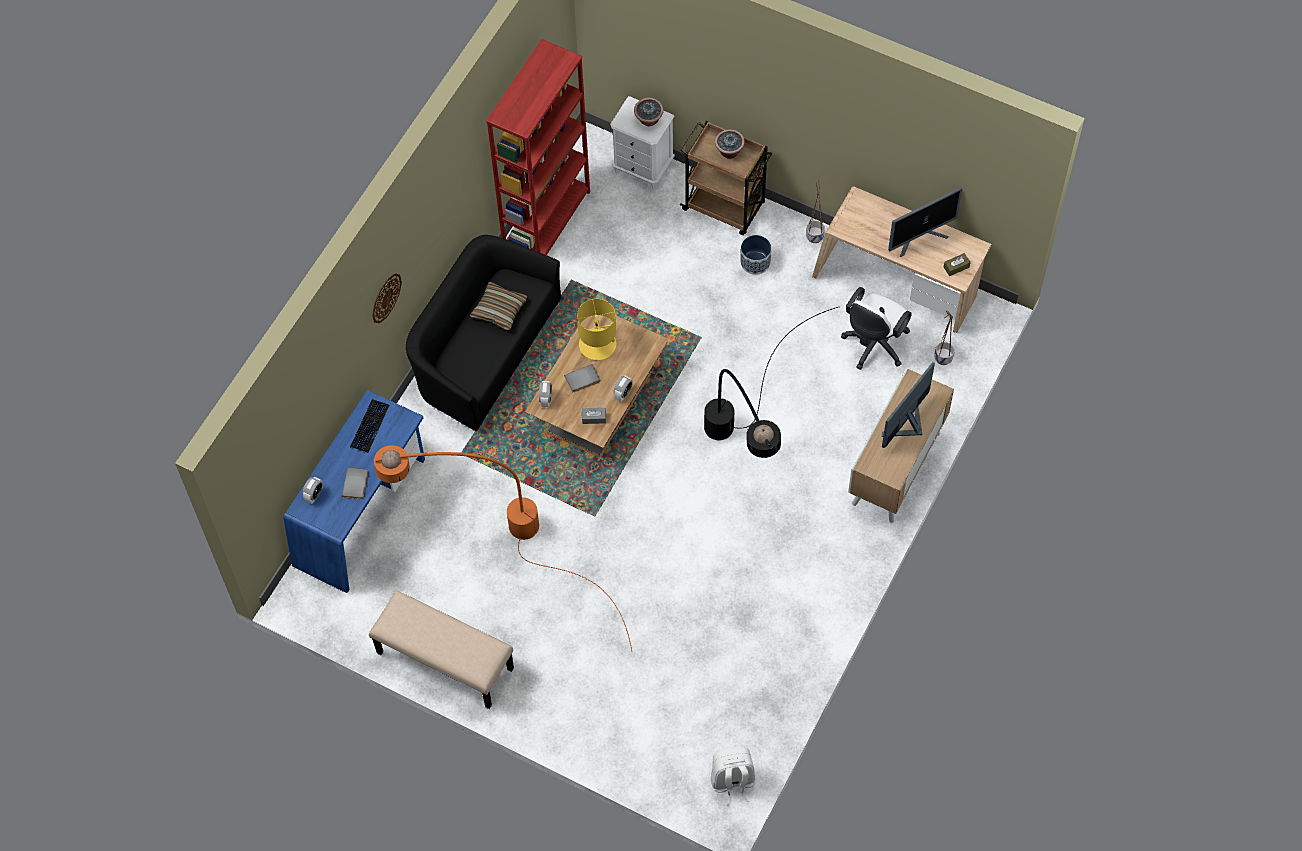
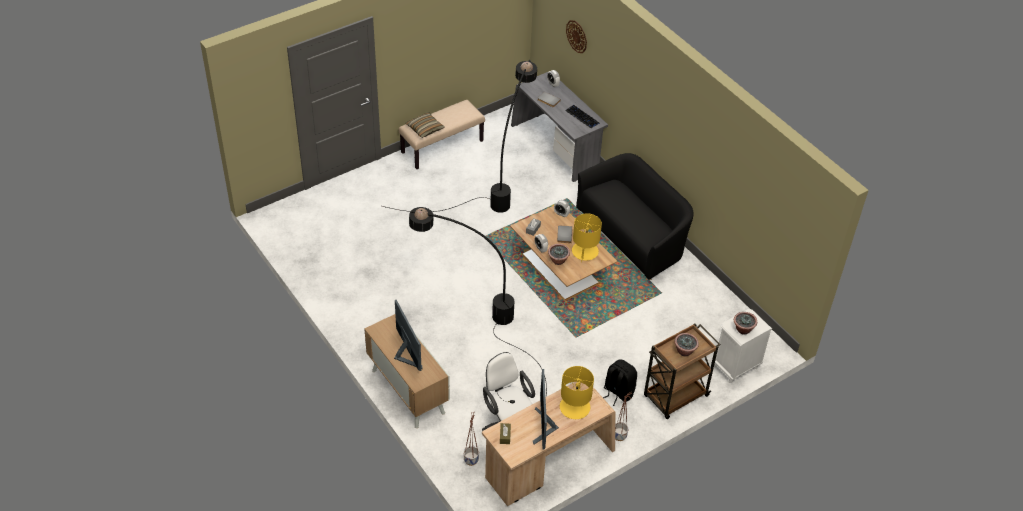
camera: 115 degrees right, 15 degrees down
blue desk [283,390,425,593] -> grey desk [511,72,608,182]
wall clock [372,273,402,323] -> wall clock moved to [566,20,587,53]
orange floor lamp [374,445,632,652] -> black floor lamp [382,60,537,213]
pillow [470,282,527,330] -> pillow moved to [406,113,445,138]
red bookcase [486,39,590,255] -> none
white backpack [710,746,755,805] -> none
planter [740,235,771,275] -> black backpack [603,359,637,406]
none -> potted plant [548,244,570,265]
none -> yellow table lamp [560,366,594,419]

